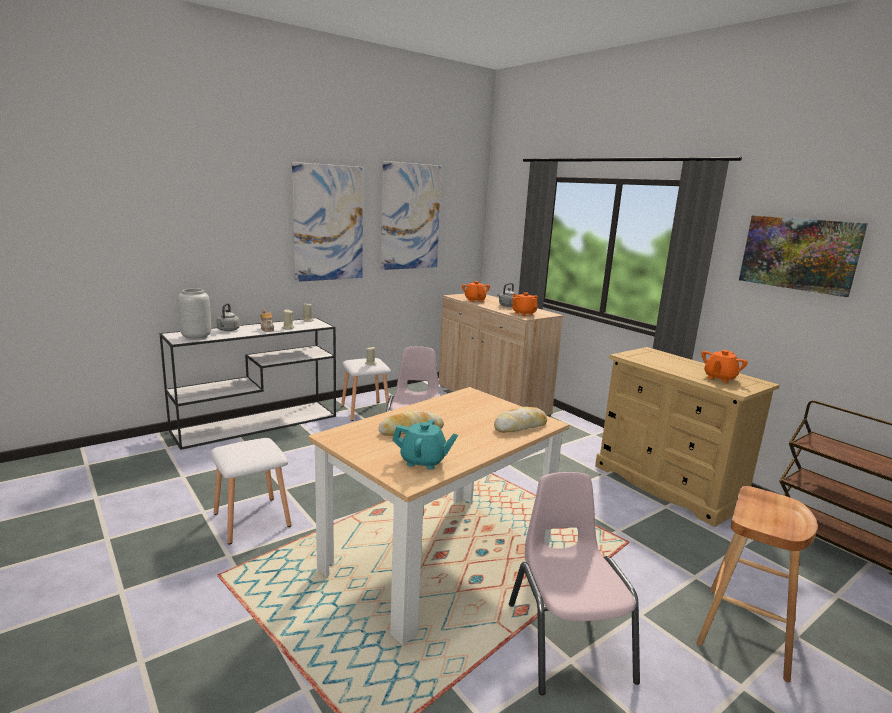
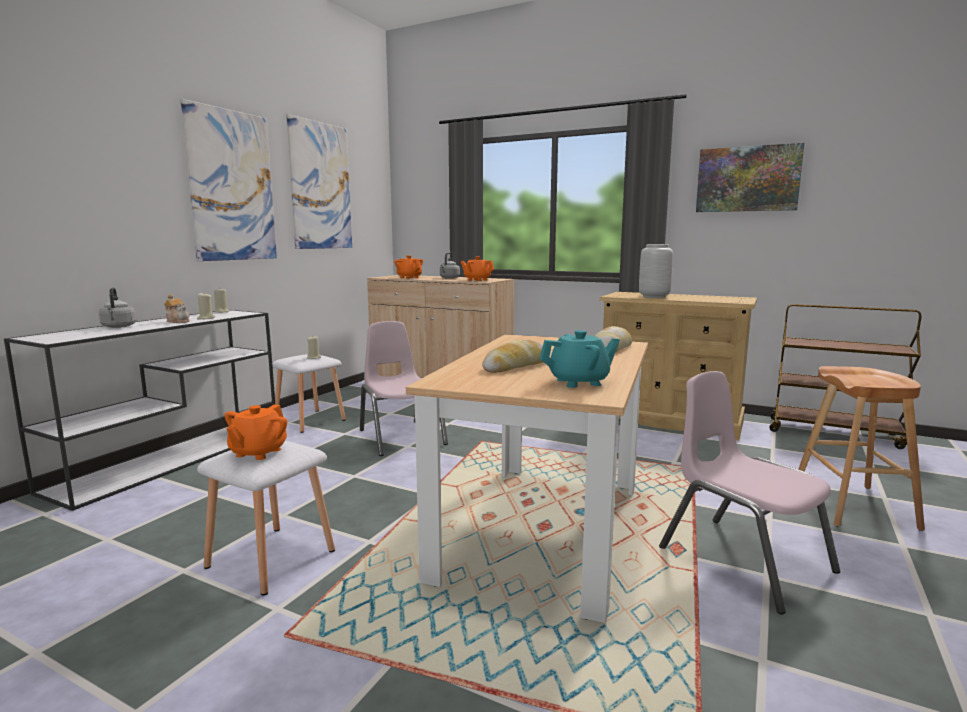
camera: 25 degrees left, 5 degrees down
grey vase [178,288,211,340] -> grey vase moved to [639,244,673,298]
orange teapot [701,350,748,383] -> orange teapot moved to [225,404,287,460]

